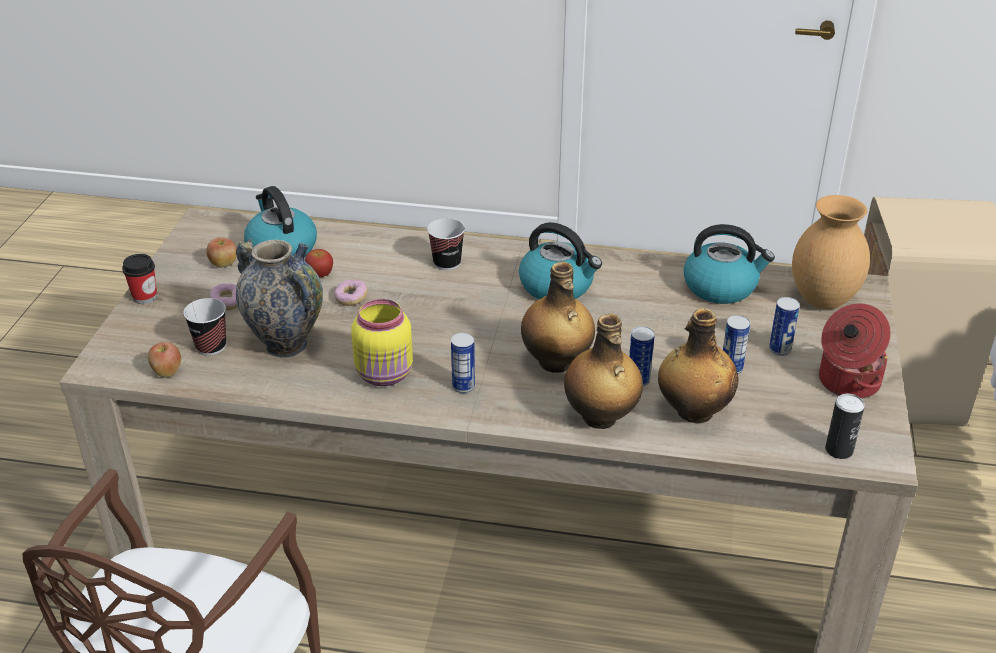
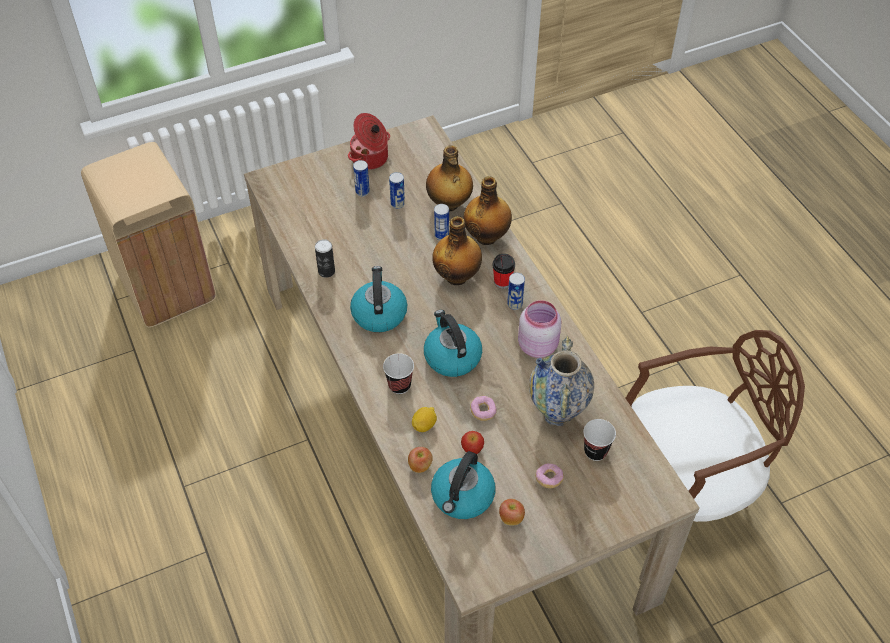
camera: 125 degrees left, 15 degrees up
cup [122,254,157,304] -> cup moved to [492,254,515,289]
apple [148,342,181,378] -> apple moved to [408,447,433,473]
yellow jar [351,299,413,386] -> pink jar [518,300,561,358]
kettle [684,224,775,304] -> kettle moved to [424,310,482,377]
brown vase [792,195,870,309] -> none
can [825,394,865,459] -> can moved to [315,239,335,278]
none -> lemon [412,407,437,432]

